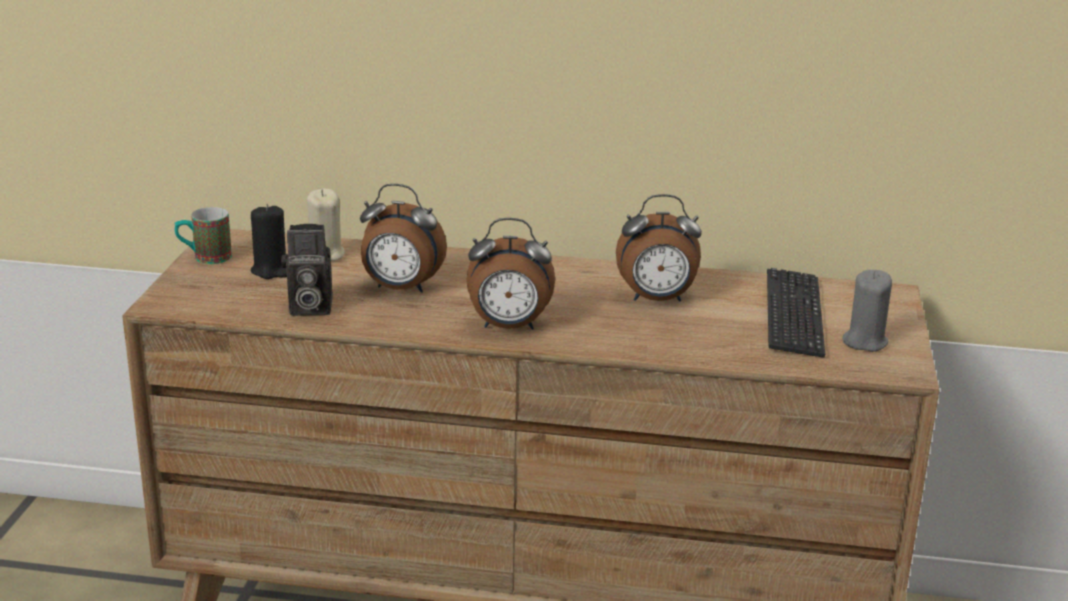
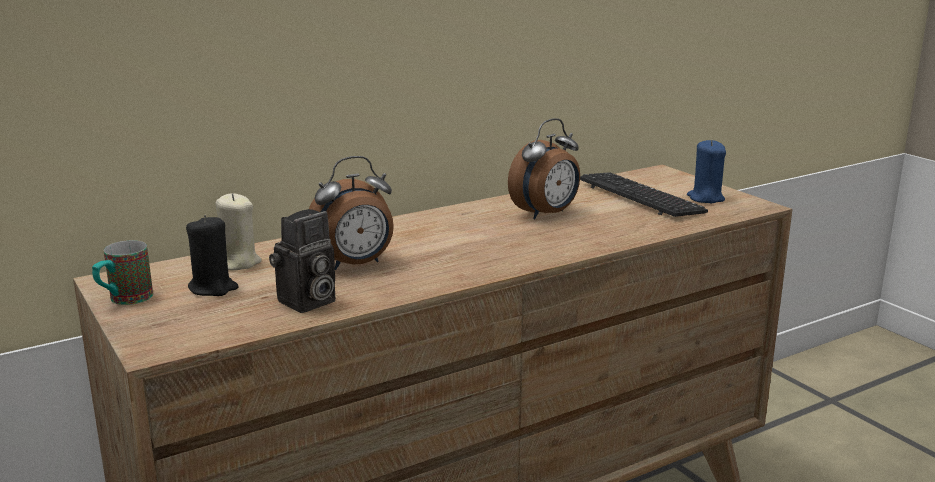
camera: 40 degrees left, 5 degrees down
alarm clock [466,218,555,330] -> none
grey candle [843,270,892,352] -> blue candle [687,140,726,204]

